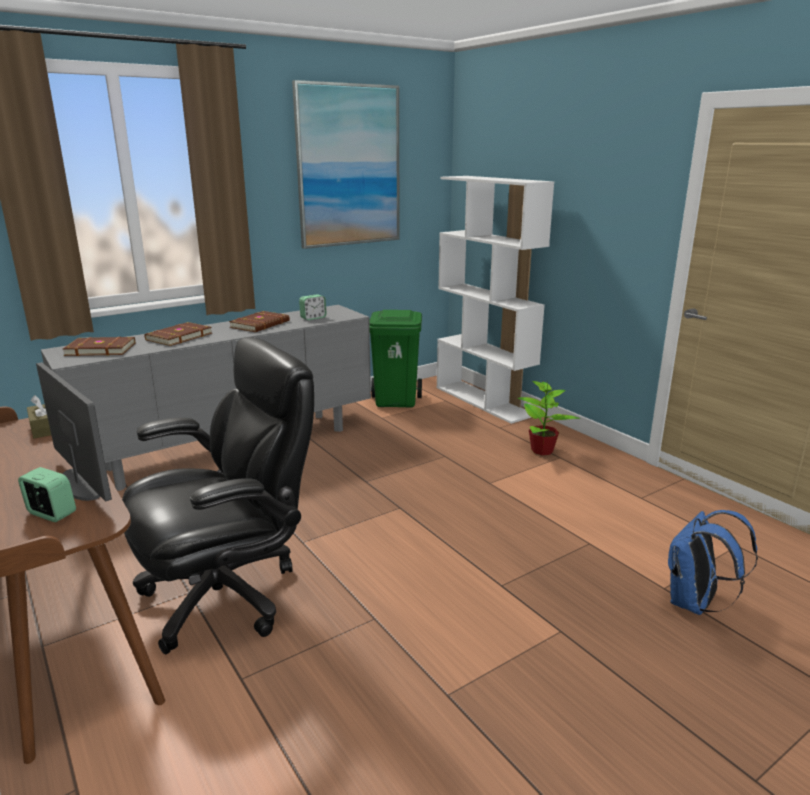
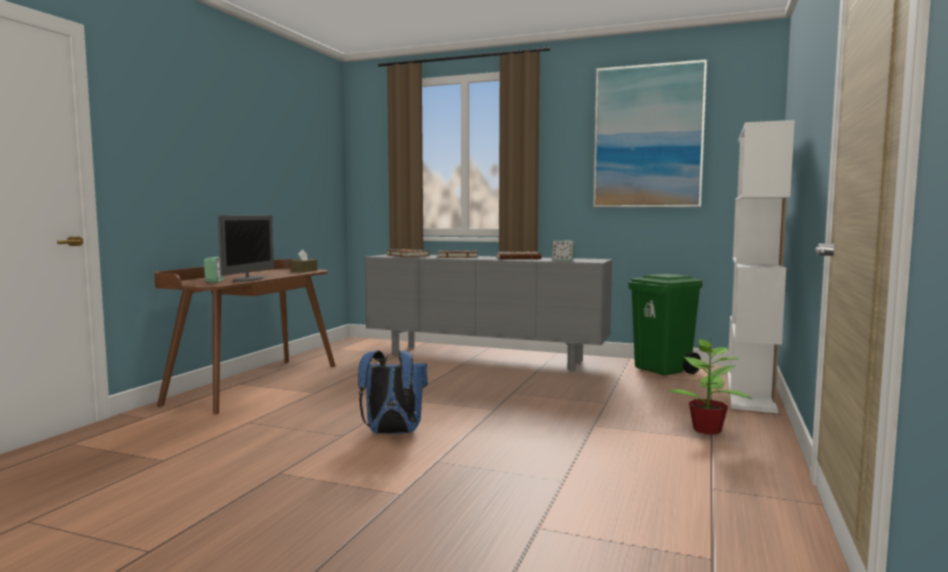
camera: 55 degrees right, 15 degrees down
black office chair [122,337,314,654] -> none
blue backpack [668,510,758,615] -> blue backpack moved to [358,350,428,434]

